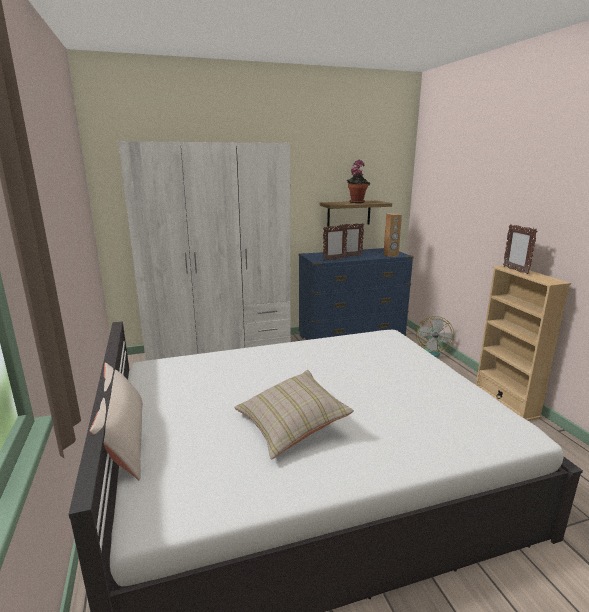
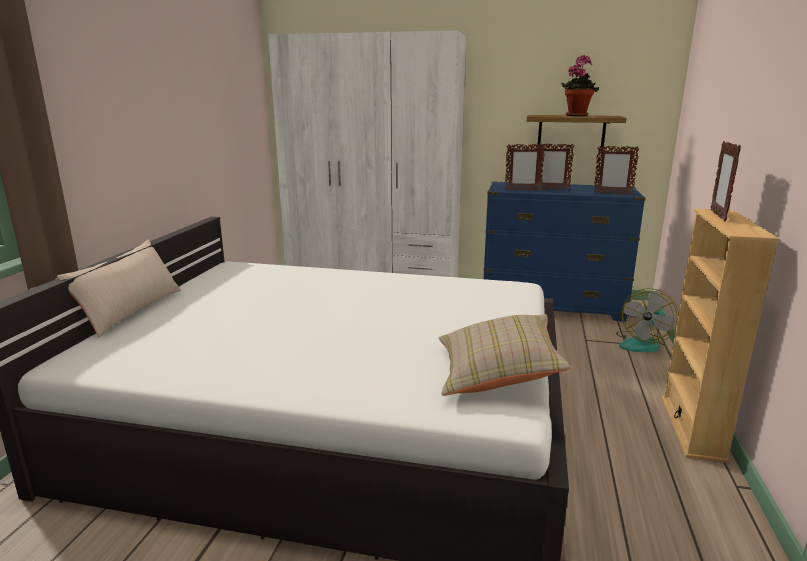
camera: 30 degrees right, 0 degrees up
beige pillow [234,370,354,460] -> beige pillow moved to [439,314,571,396]
brown speaker [383,213,402,257] -> picture frame [594,146,640,195]

